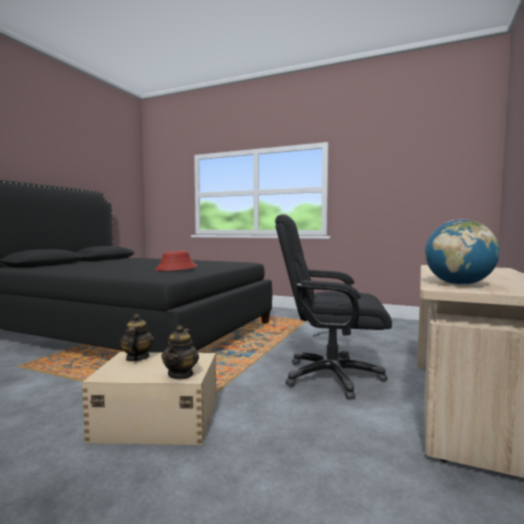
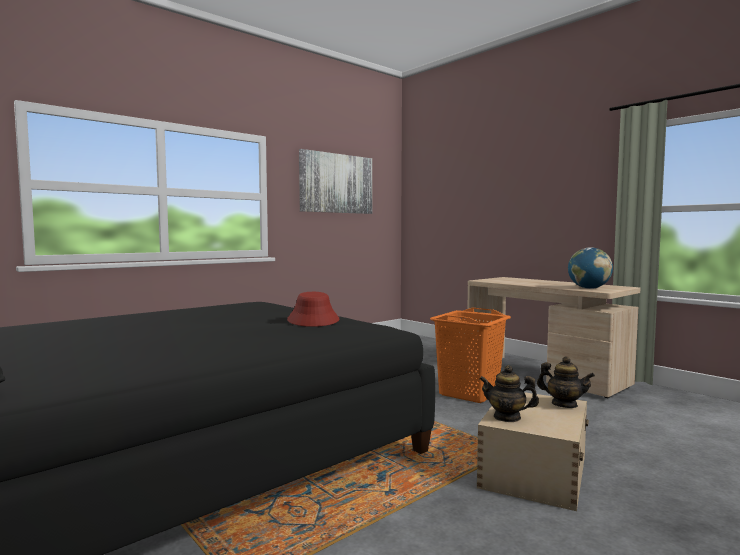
camera: 65 degrees left, 0 degrees up
black office chair [275,214,392,399] -> orange laundry basket [430,308,511,403]
none -> picture [299,149,372,214]

